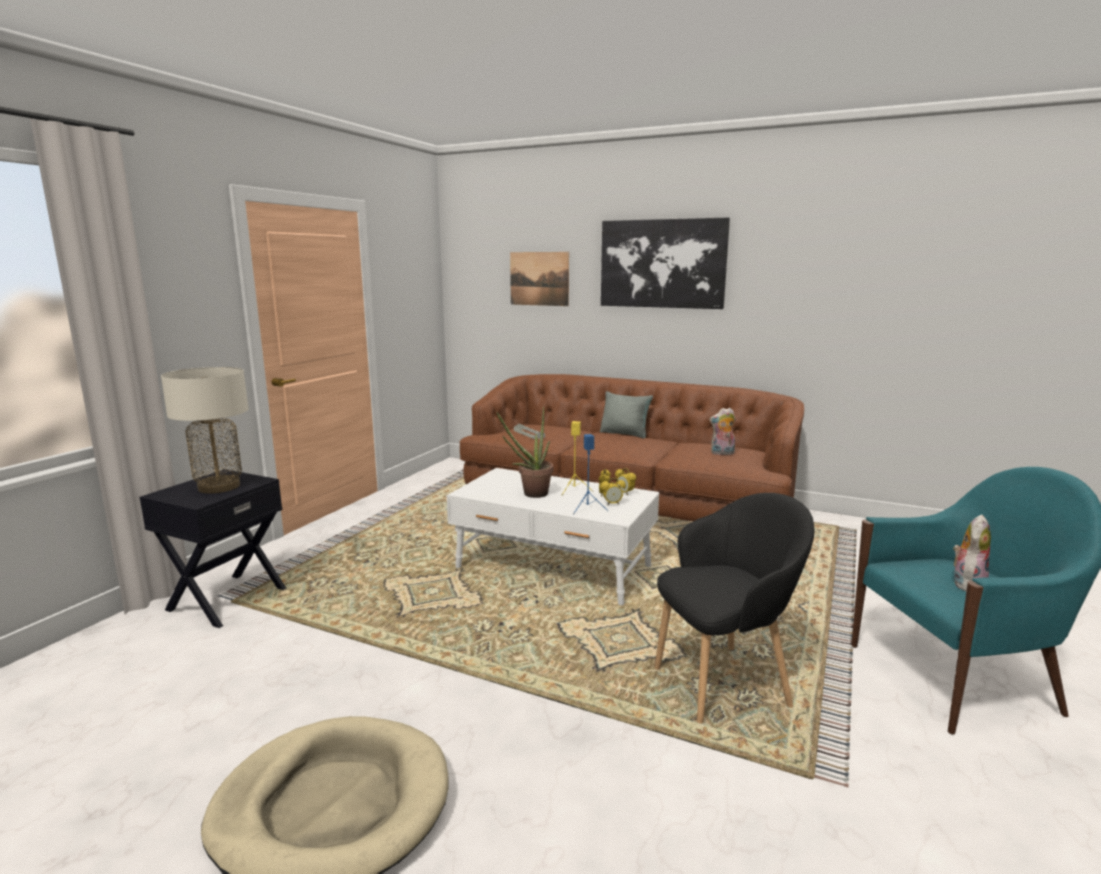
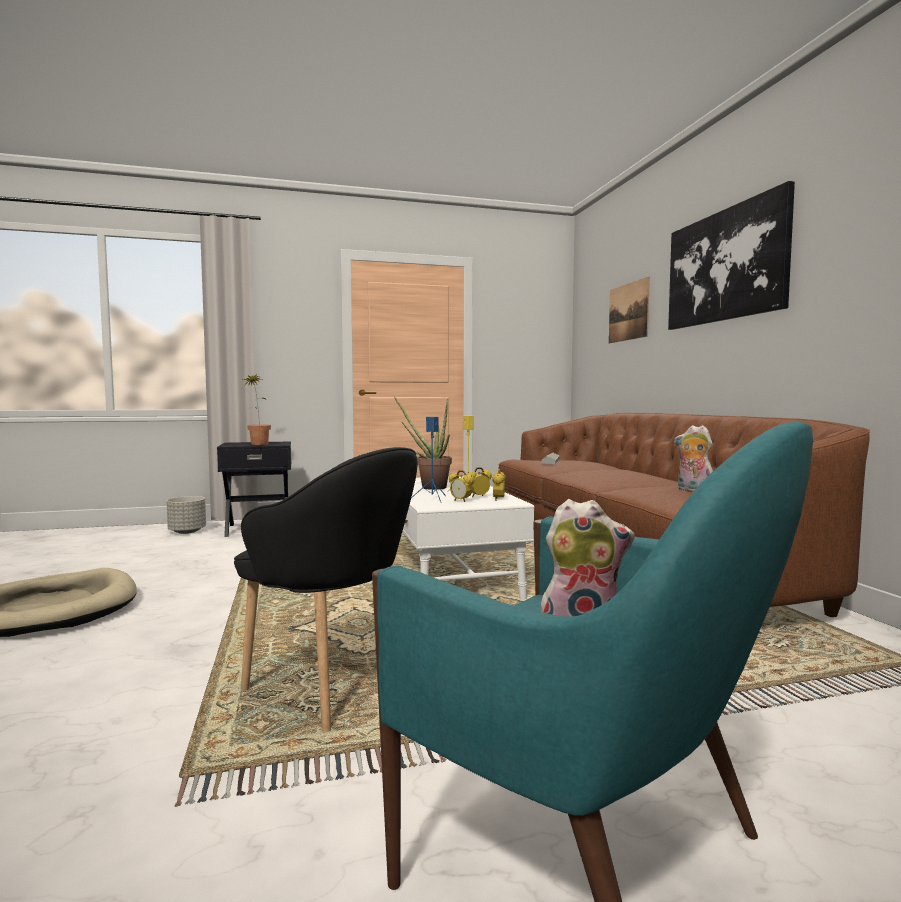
camera: 50 degrees right, 10 degrees down
table lamp [161,367,249,494] -> potted plant [244,375,271,445]
grey pillow [600,391,653,438] -> none
none -> grey planter [166,496,206,534]

